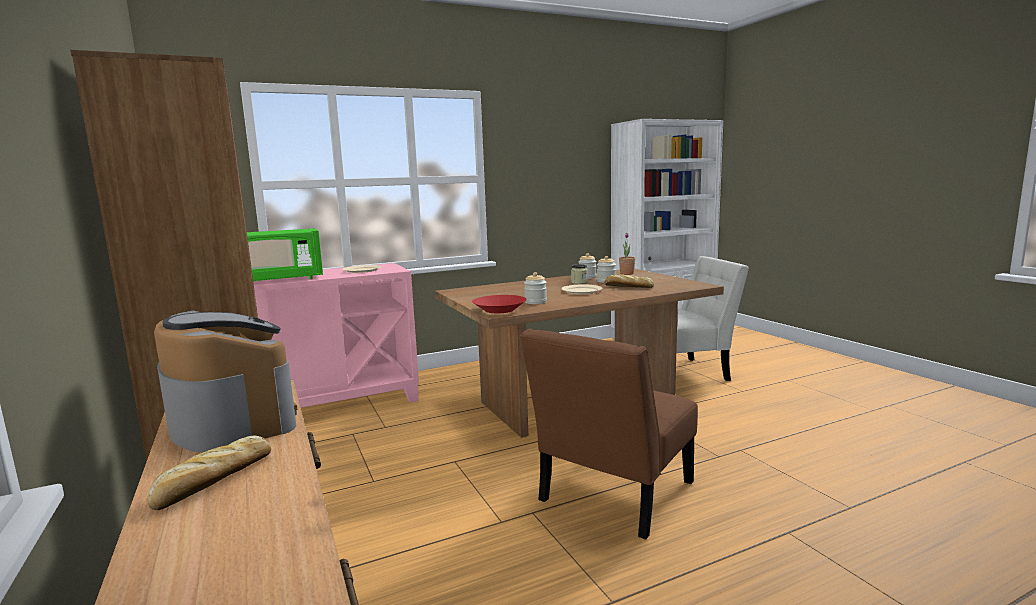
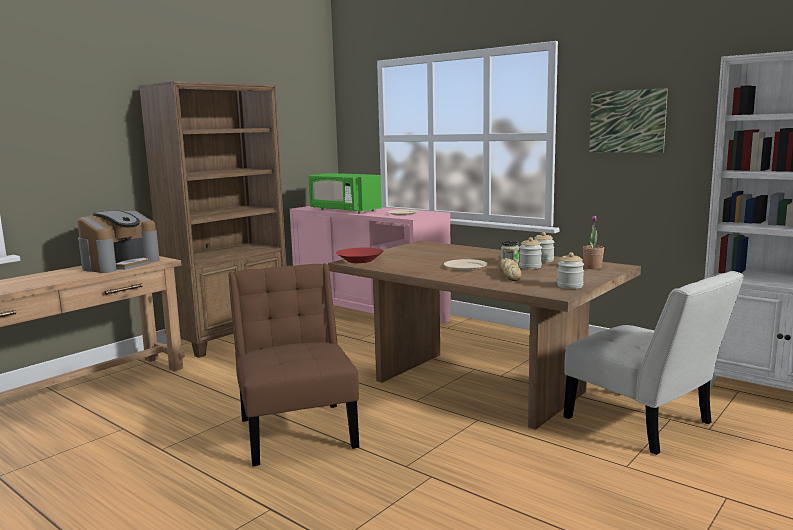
camera: 65 degrees right, 0 degrees up
bread [148,435,271,510] -> none
brown chair [520,329,698,540] -> brown chair turned 60 degrees clockwise [228,263,359,466]
jar [524,272,547,304] -> jar moved to [557,252,584,289]
none -> picture [589,88,668,153]

